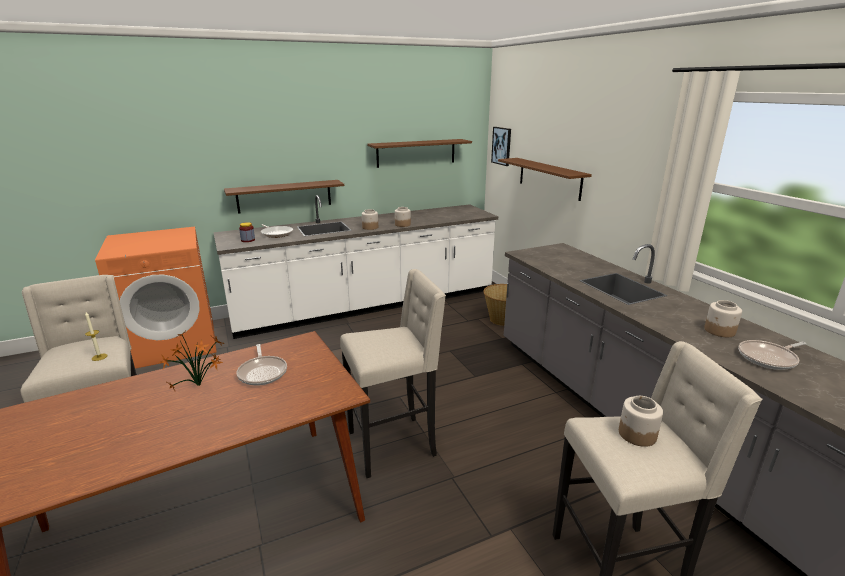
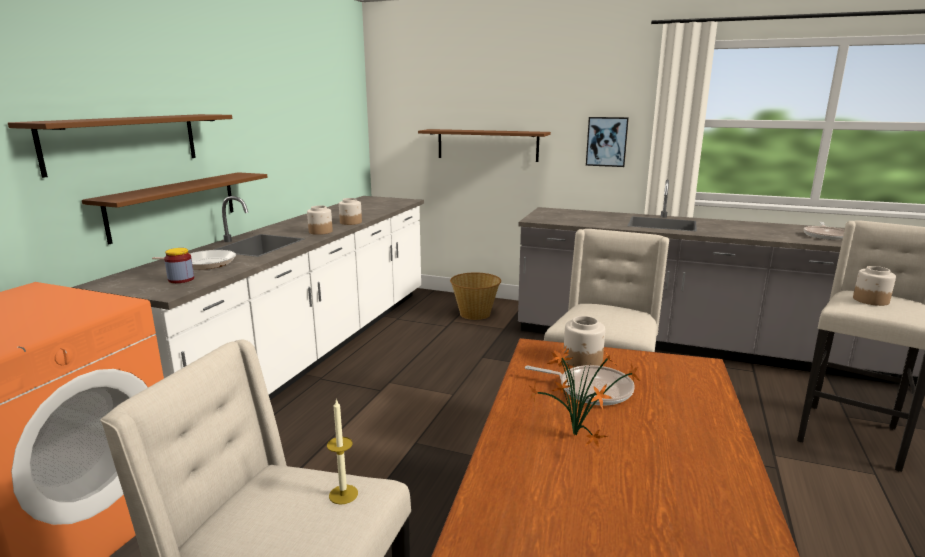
camera: 45 degrees left, 5 degrees down
brown shelf [367,139,472,168] -> brown shelf moved to [8,114,232,178]
picture [491,127,511,166] -> picture moved to [586,117,629,167]
jar [704,300,742,337] -> jar moved to [564,316,605,367]

